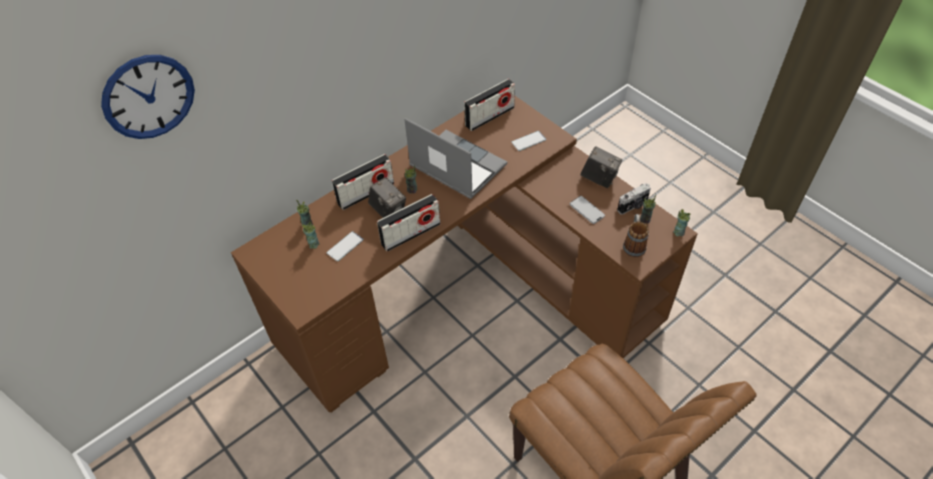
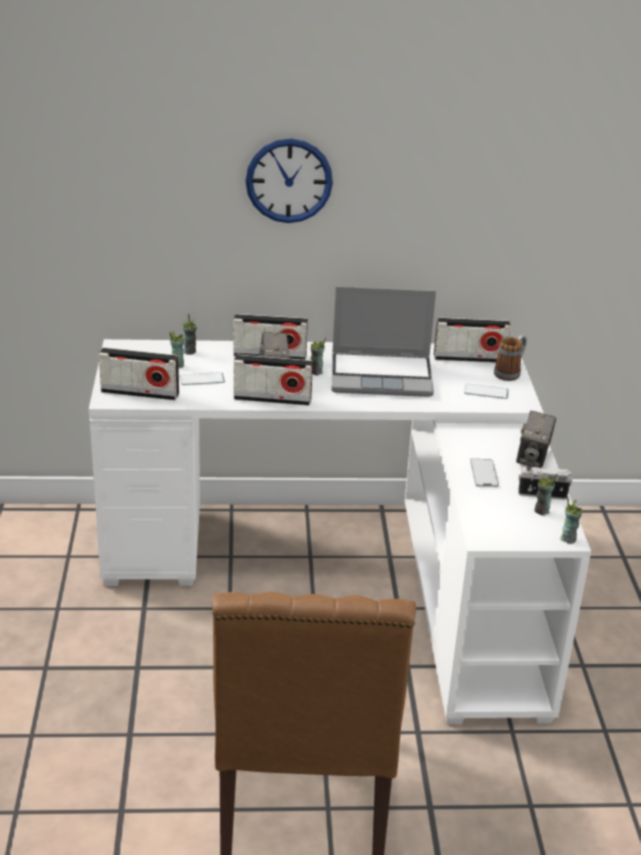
camera: 35 degrees right, 20 degrees down
wall clock [101,55,195,139] -> wall clock moved to [246,138,333,223]
brown desk [231,96,698,412] -> white desk [89,339,591,724]
laptop [404,118,507,199] -> laptop turned 105 degrees clockwise [332,286,436,397]
camera [581,147,622,188] -> camera turned 45 degrees clockwise [516,411,556,468]
mug [623,214,649,257] -> mug moved to [494,335,527,381]
none -> radio [99,347,179,400]

